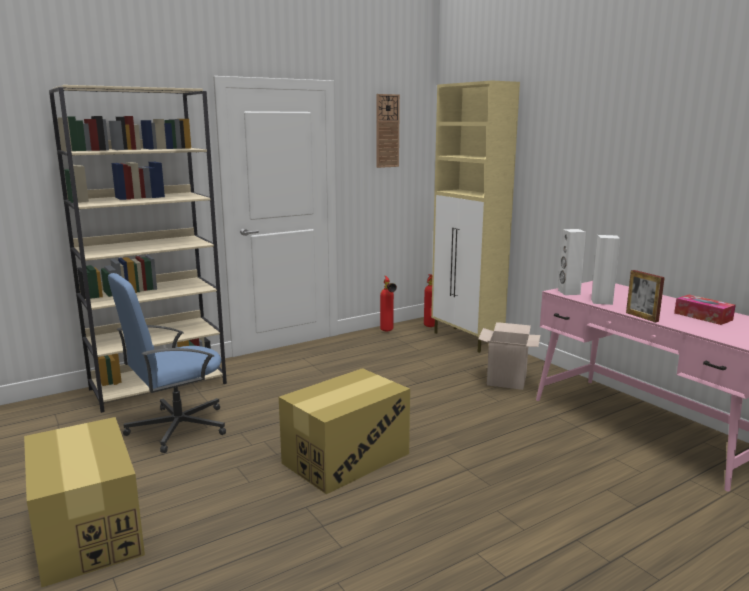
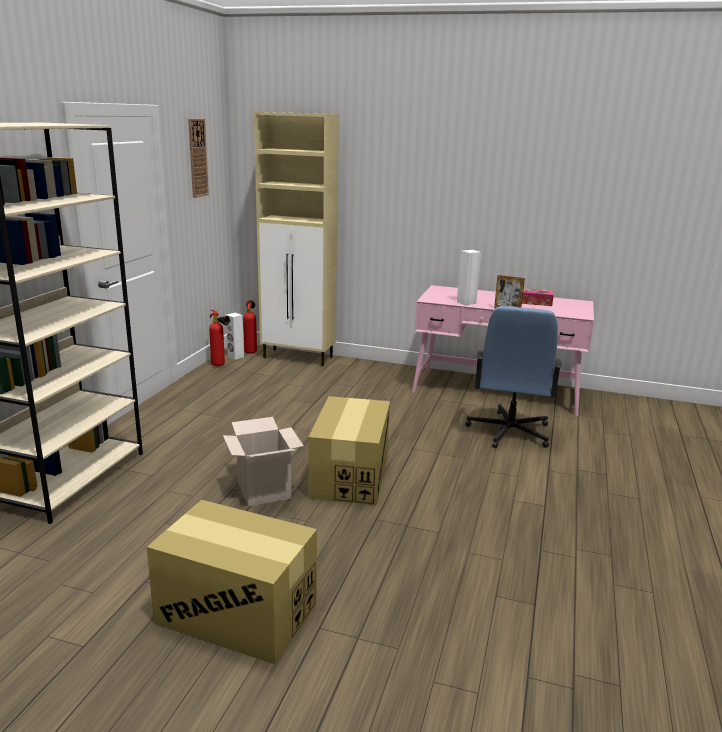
camera: 40 degrees left, 5 degrees up
blue office chair [108,273,226,453] -> blue office chair moved to [465,306,562,448]
cardboard box [478,322,540,390] -> cardboard box moved to [223,417,304,506]
white speaker [558,229,586,295] -> white speaker moved to [226,313,244,360]

